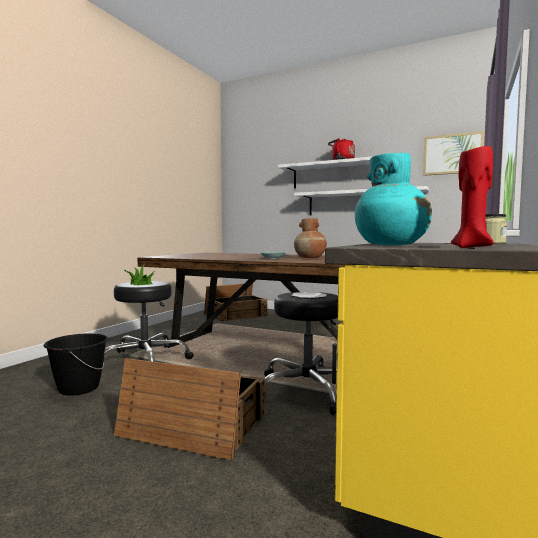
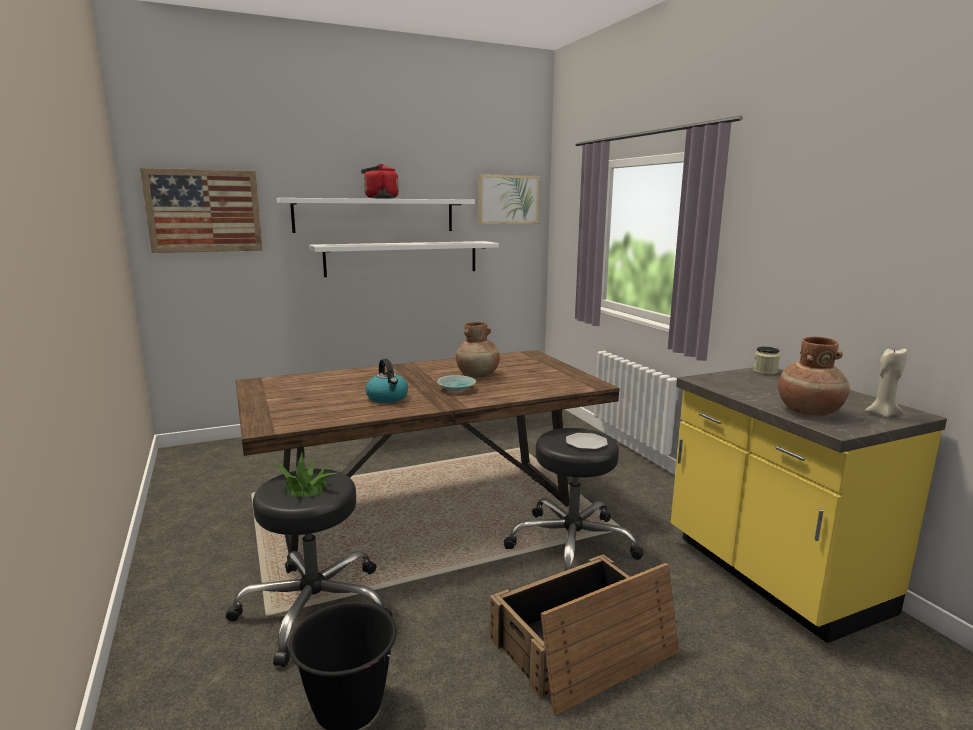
camera: 50 degrees left, 10 degrees up
crate [204,283,267,322] -> none
turquoise vase [355,153,432,245] -> brown vase [778,337,850,416]
red candle [451,146,494,248] -> beige candle [865,349,907,418]
none -> picture [140,168,263,253]
none -> kettle [365,359,408,403]

